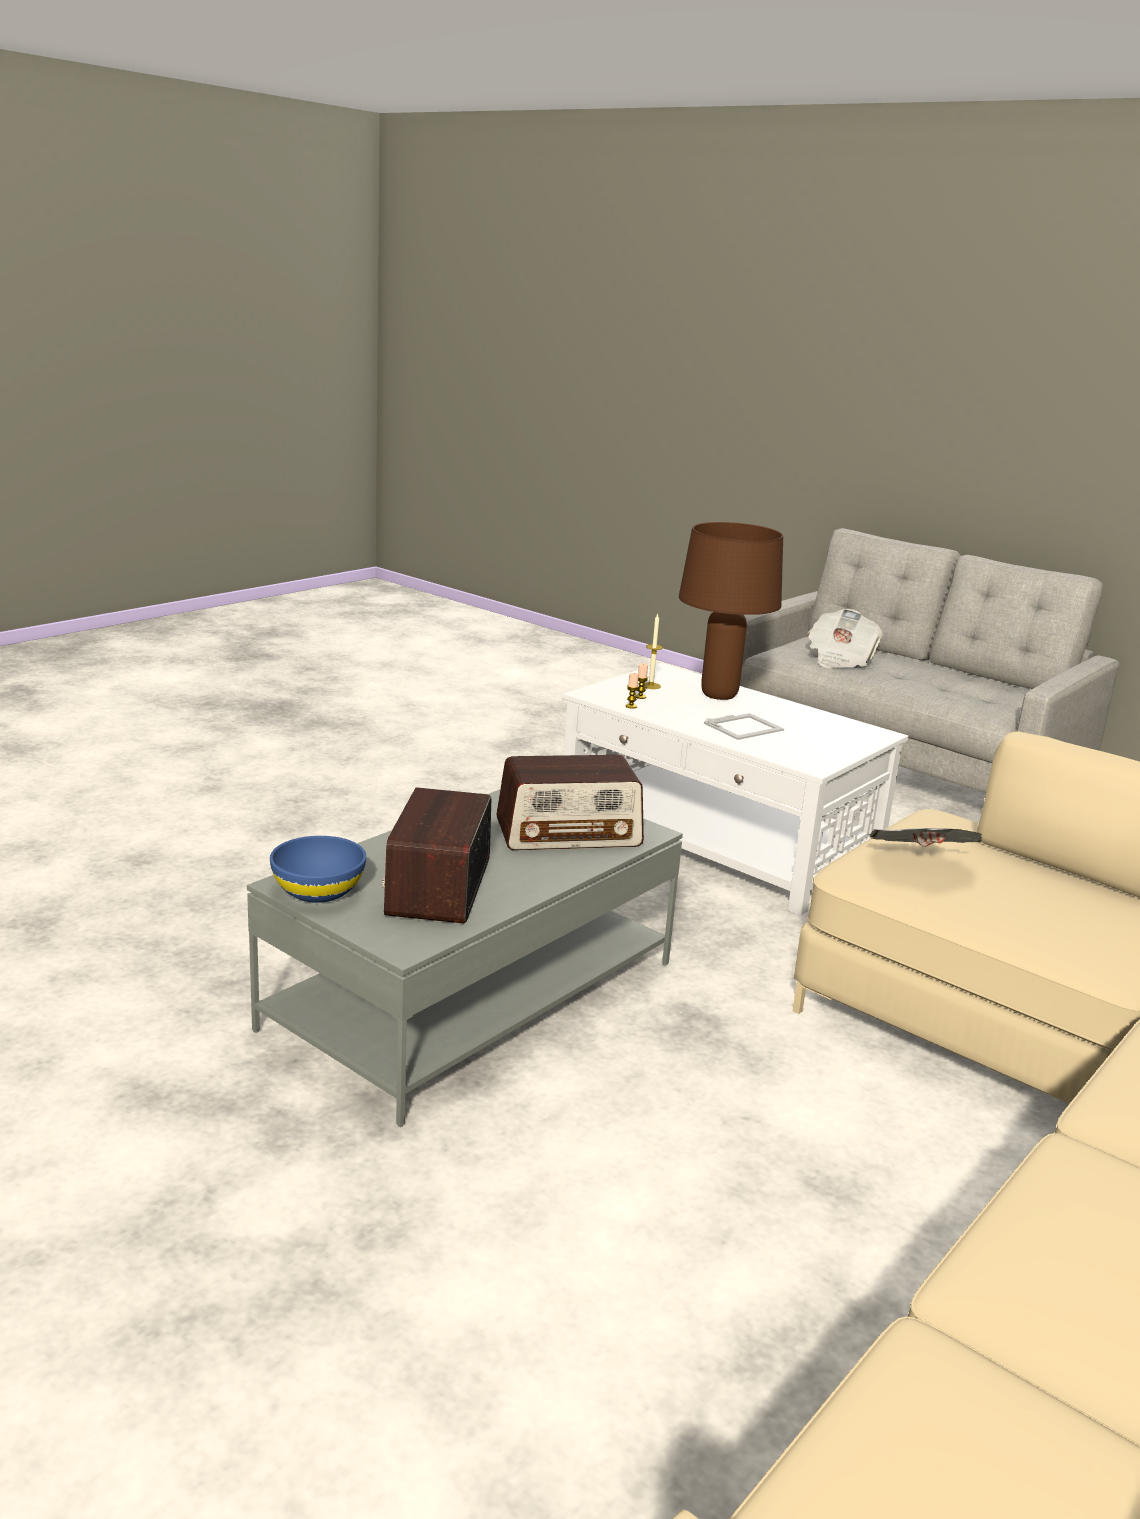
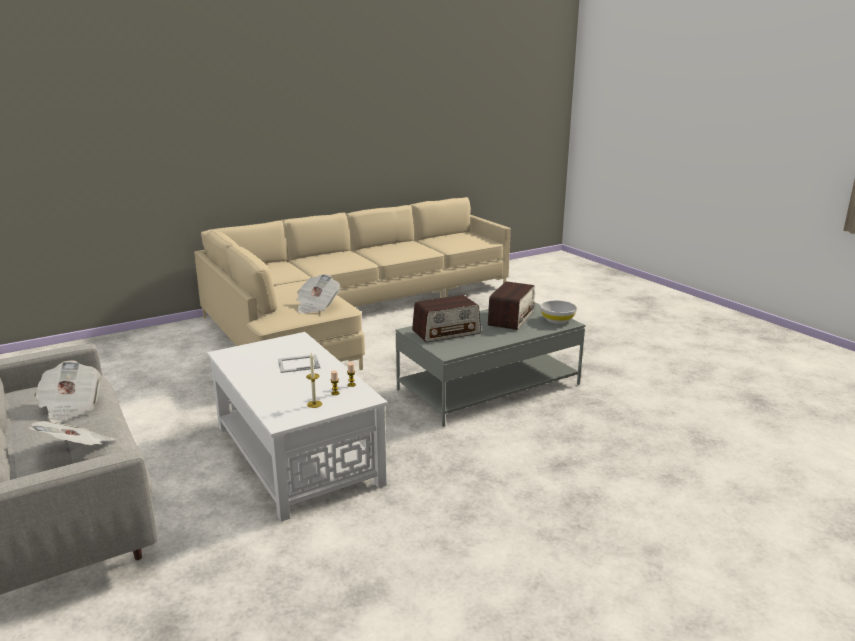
camera: 160 degrees left, 0 degrees up
blue bowl [270,836,366,903] -> white bowl [540,300,577,324]
radio [496,755,644,851] -> radio turned 150 degrees clockwise [412,295,481,342]
brown table lamp [679,522,783,700] -> none
none -> newspaper [34,360,102,423]

